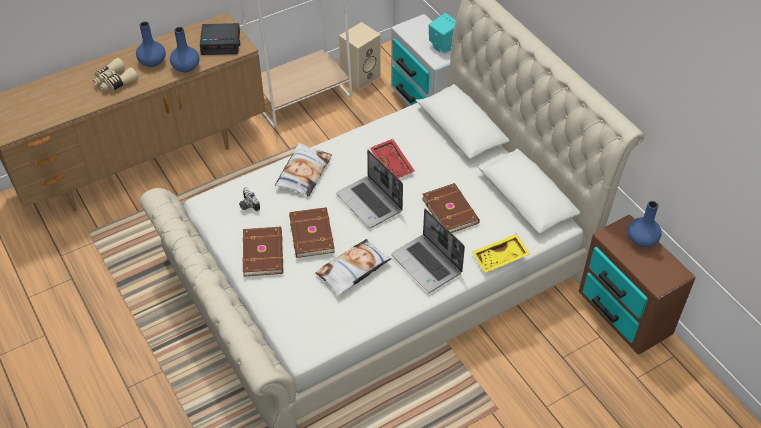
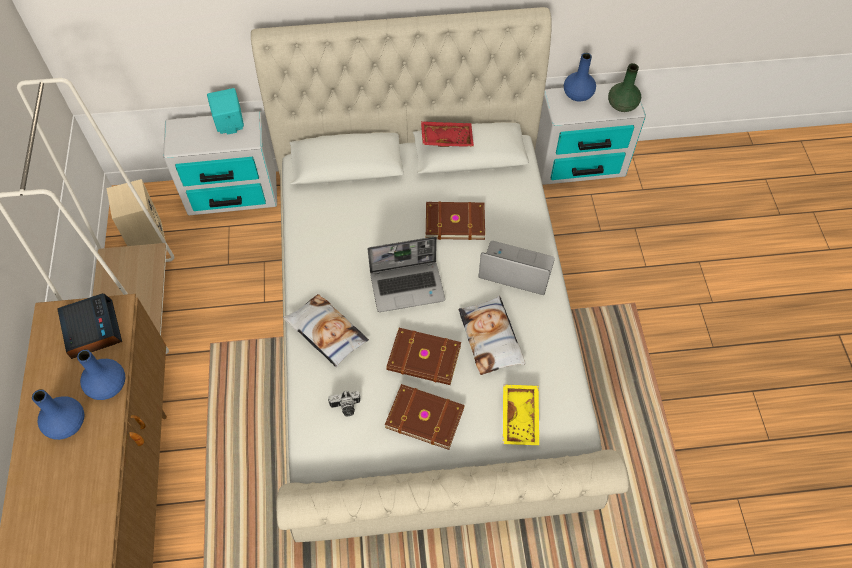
camera: 65 degrees left, 10 degrees up
beige binoculars [93,58,138,91] -> none
alarm clock [200,23,240,55] -> alarm clock turned 45 degrees counterclockwise [57,293,122,359]
red tray [370,139,415,178] -> red tray moved to [421,121,474,147]
laptop [391,209,465,293] -> laptop turned 150 degrees counterclockwise [478,241,555,295]
yellow tray [473,233,530,273] -> yellow tray moved to [503,385,539,445]
brown nightstand [579,215,695,354] -> white nightstand [535,82,646,185]
none -> green vase [608,63,641,112]

